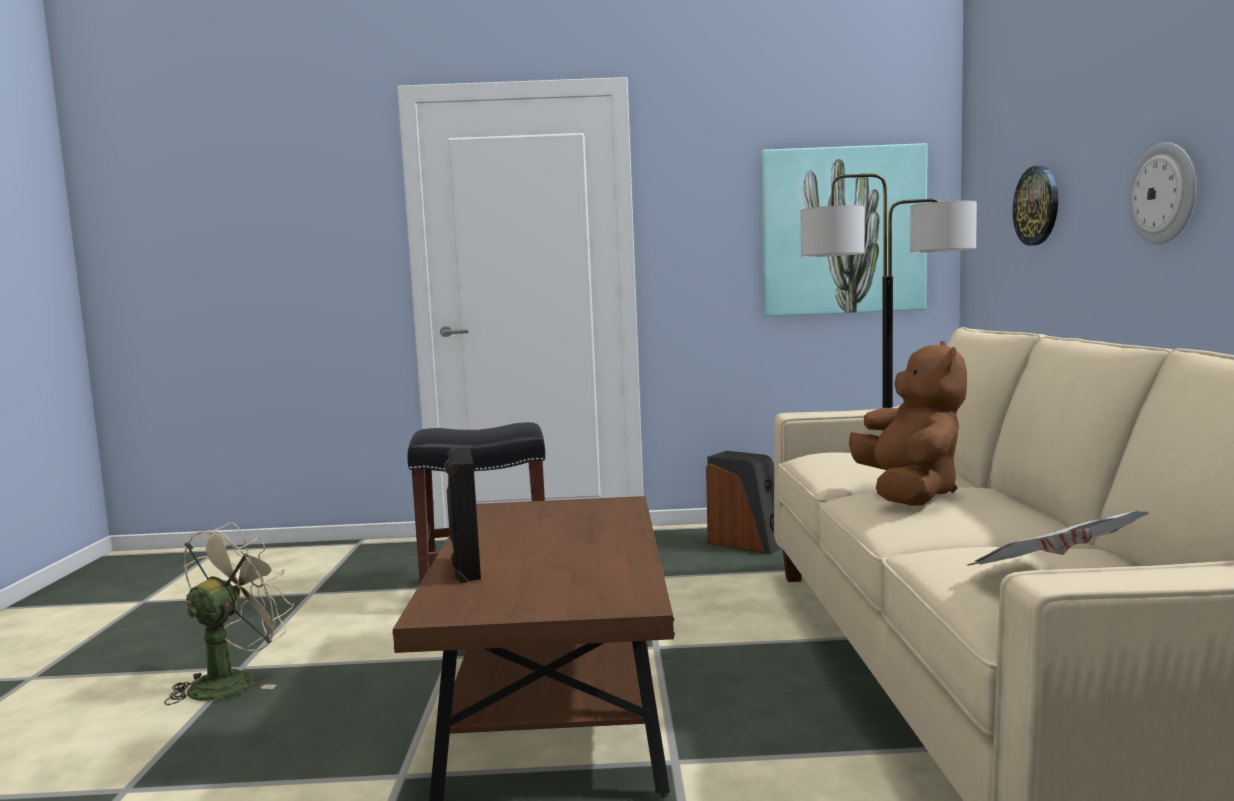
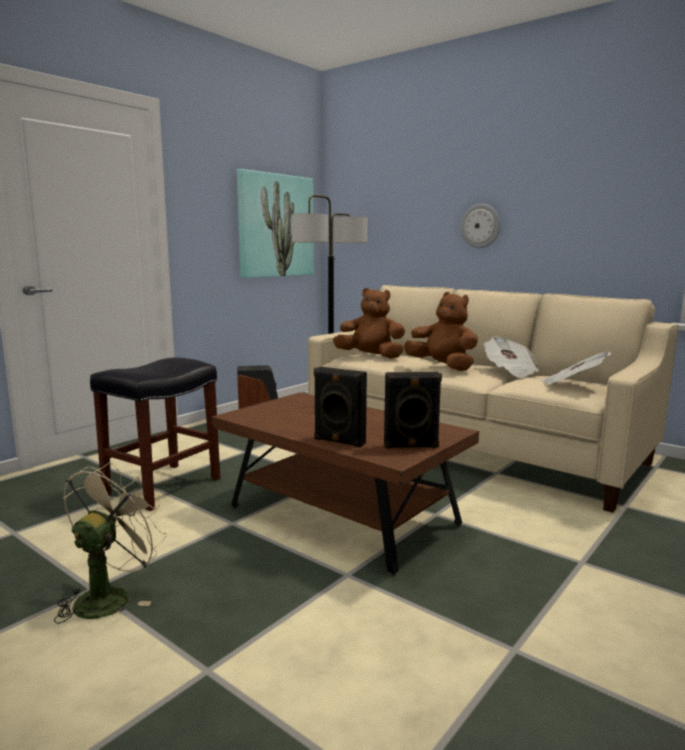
camera: 50 degrees left, 5 degrees up
beige fan [164,522,294,705] -> beige fan turned 45 degrees clockwise [54,462,167,624]
wall clock [1013,166,1058,246] -> none
none -> brown plush toy [333,288,405,359]
none -> black speaker [384,372,442,449]
none -> newspaper [484,337,540,378]

